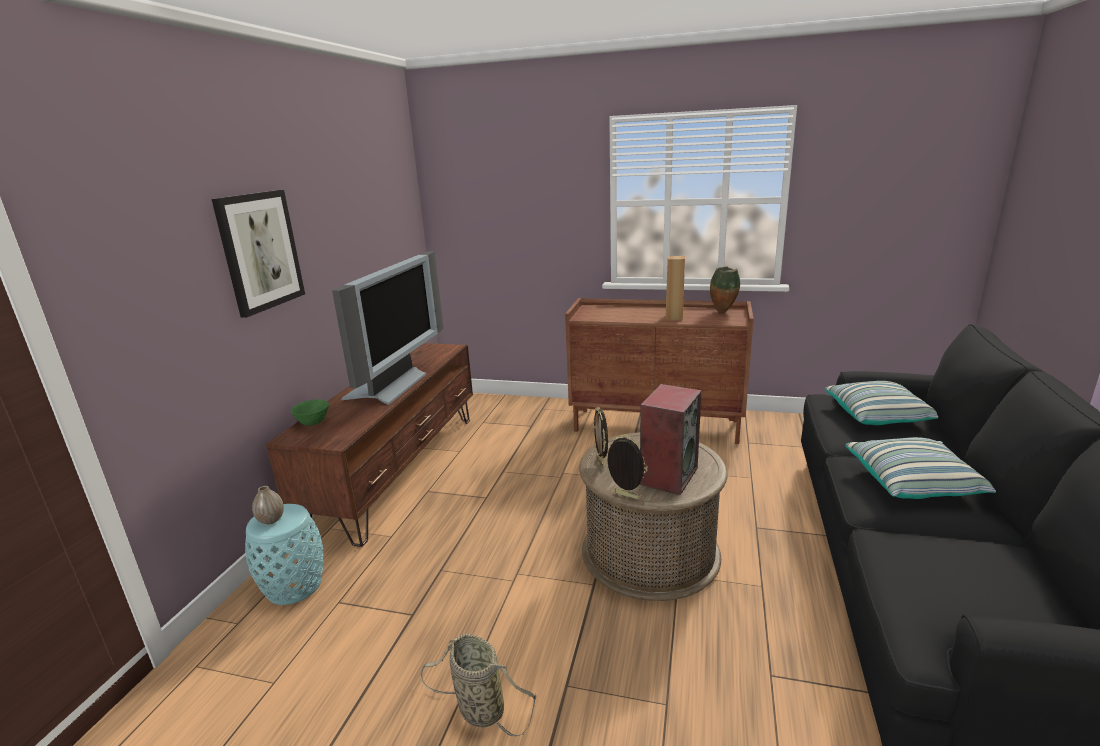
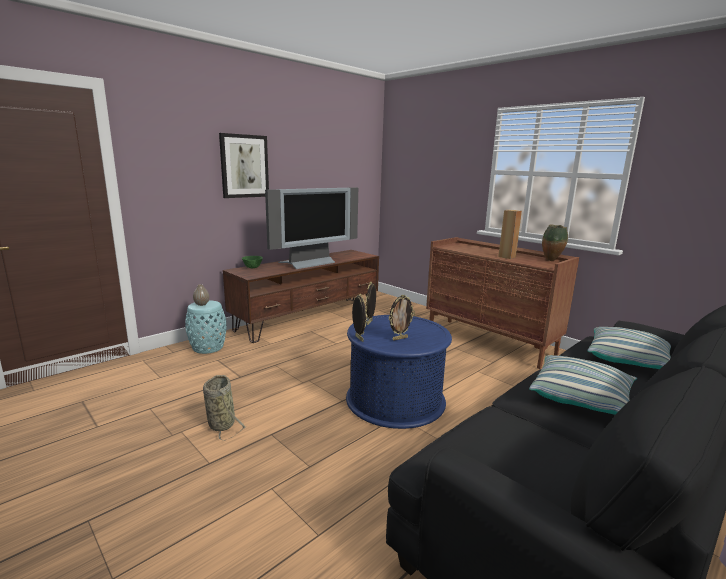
camera: 30 degrees right, 5 degrees down
brown coffee table [579,432,728,601] -> blue coffee table [346,315,452,429]
speaker [640,384,702,495] -> picture frame [388,295,415,340]

